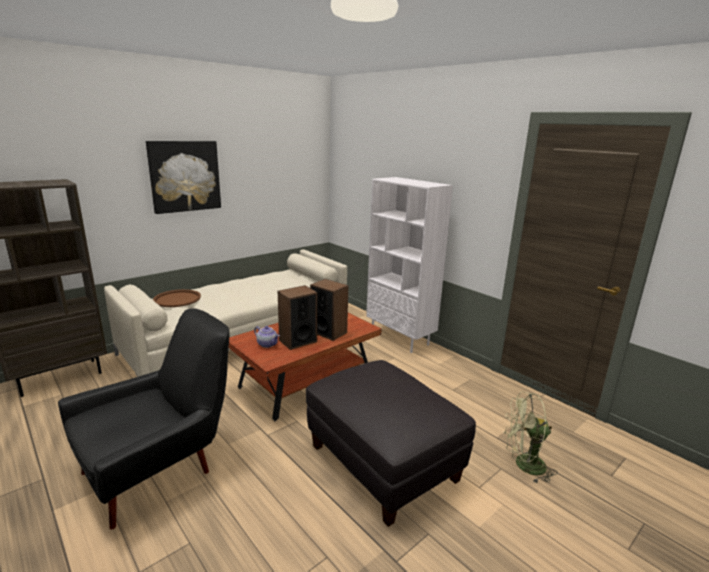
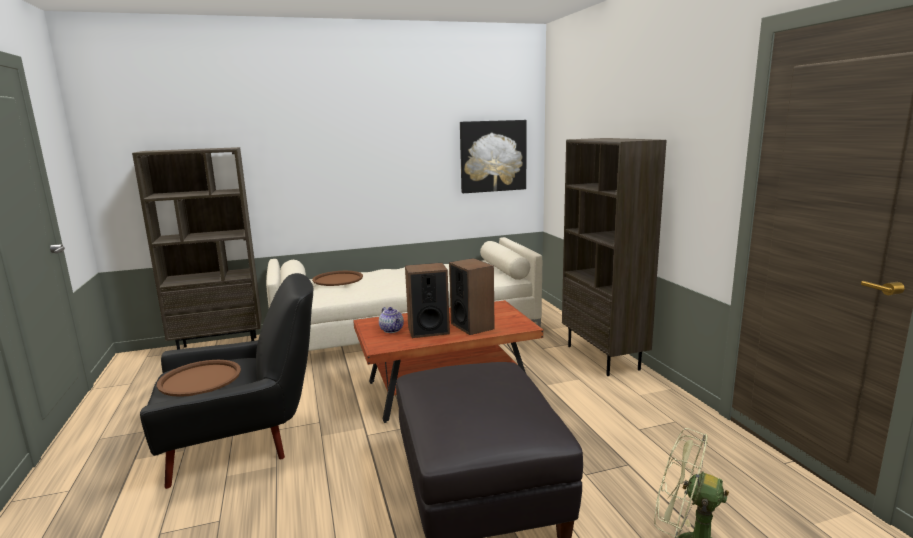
camera: 25 degrees right, 5 degrees down
picture [146,141,221,214] -> picture moved to [460,120,527,193]
white bookcase [366,177,453,353] -> brown bookcase [562,138,666,376]
none -> brown tray [157,360,241,397]

